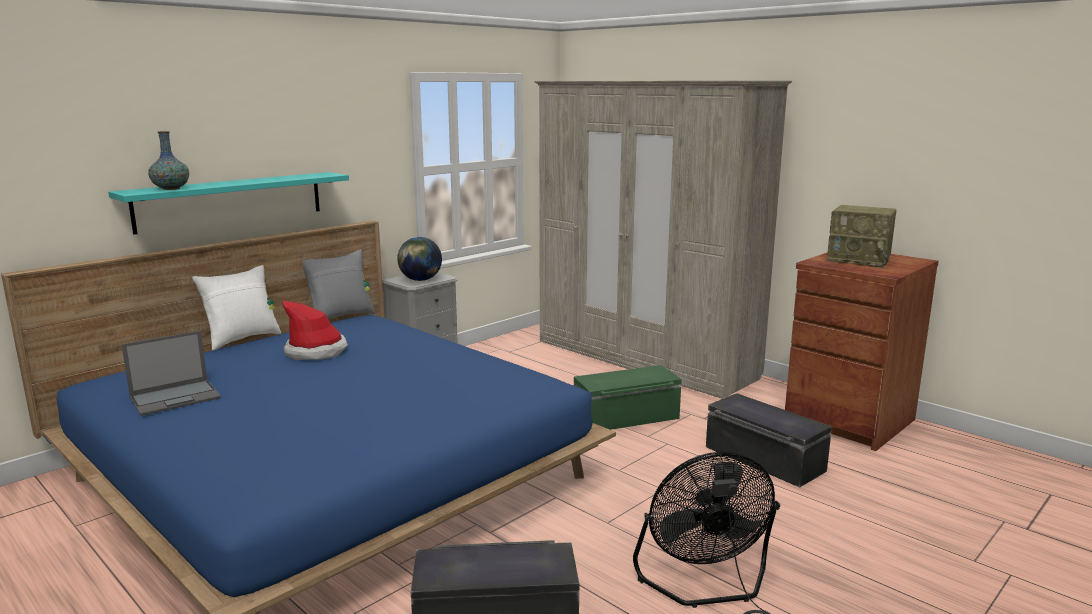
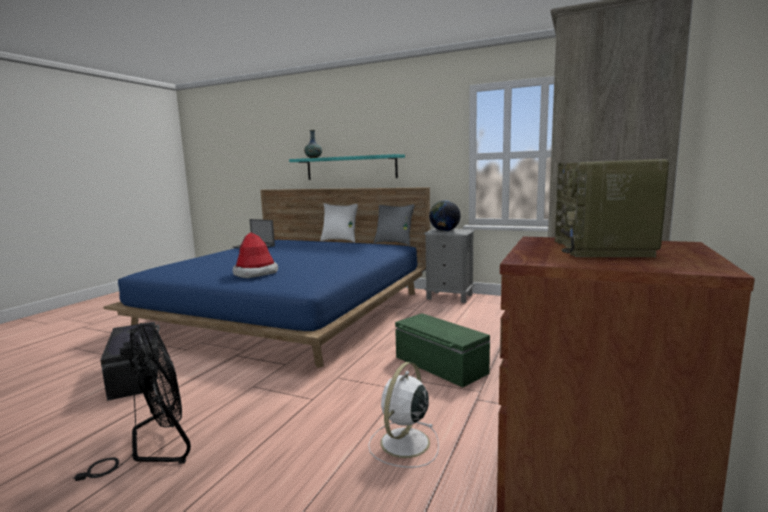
camera: 70 degrees right, 5 degrees down
hat [282,300,348,360] -> hat moved to [233,232,278,278]
black storage box [706,393,832,487] -> white fan [368,362,439,468]

